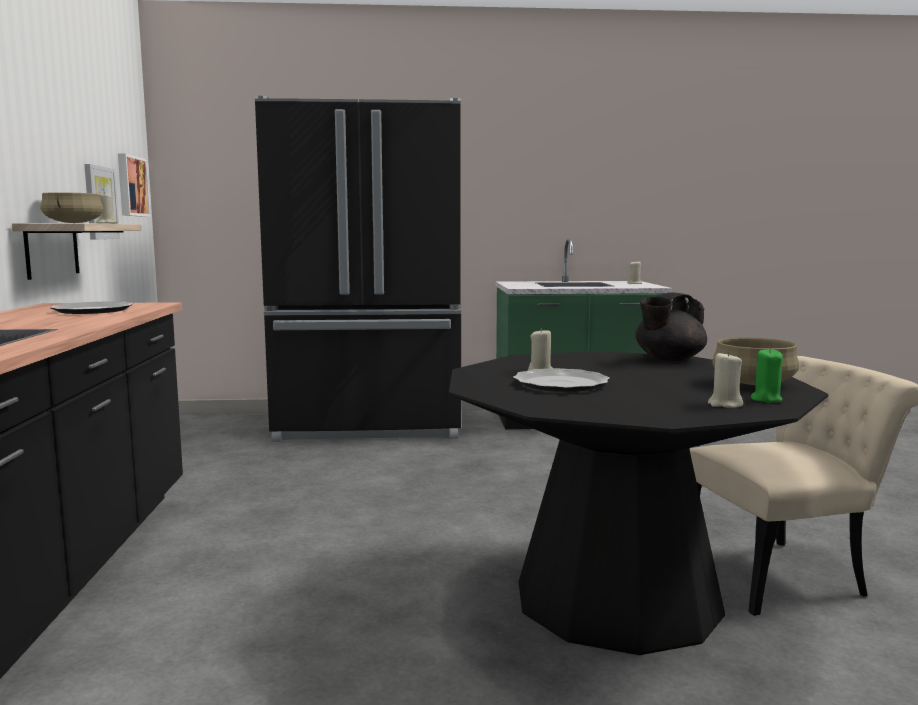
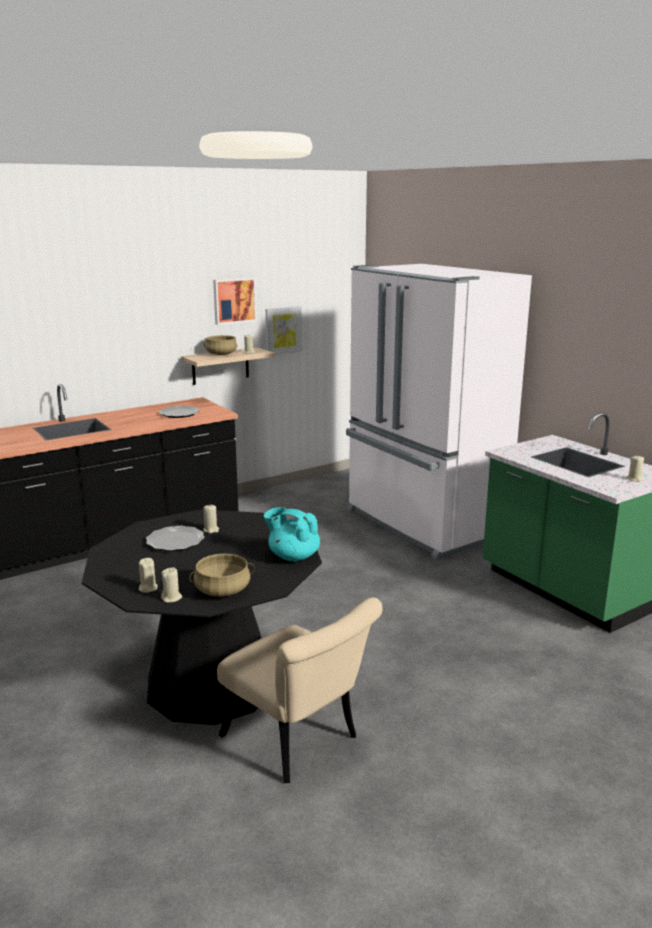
camera: 60 degrees right, 10 degrees up
picture [118,154,151,217] -> picture moved to [213,277,257,325]
black fridge [255,96,461,442] -> white fridge [346,264,532,560]
black teapot [635,292,707,362] -> turquoise teapot [264,507,320,561]
green candle [751,348,783,402] -> beige candle [161,567,182,603]

